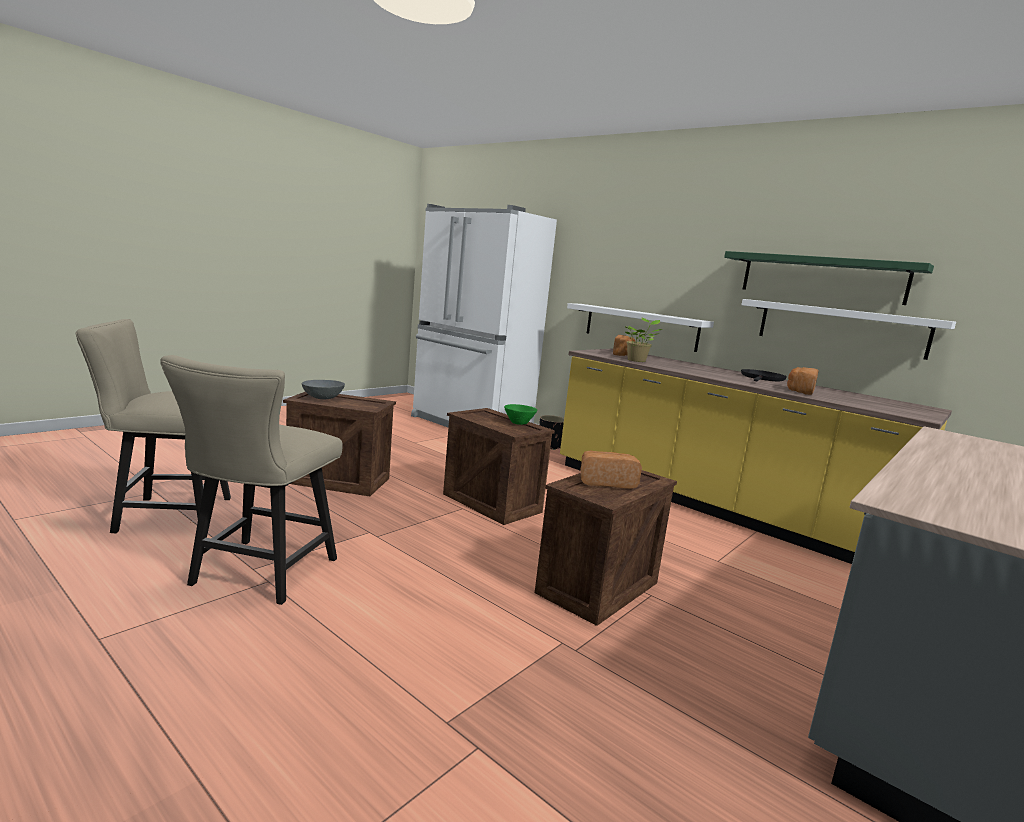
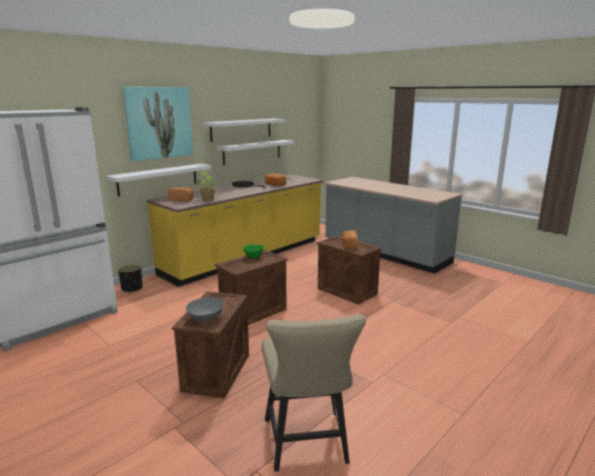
camera: 85 degrees left, 5 degrees up
beige chair [160,355,343,605] -> none
green shelf [724,251,934,305] -> white shelf [203,119,285,142]
none -> picture [122,87,193,161]

